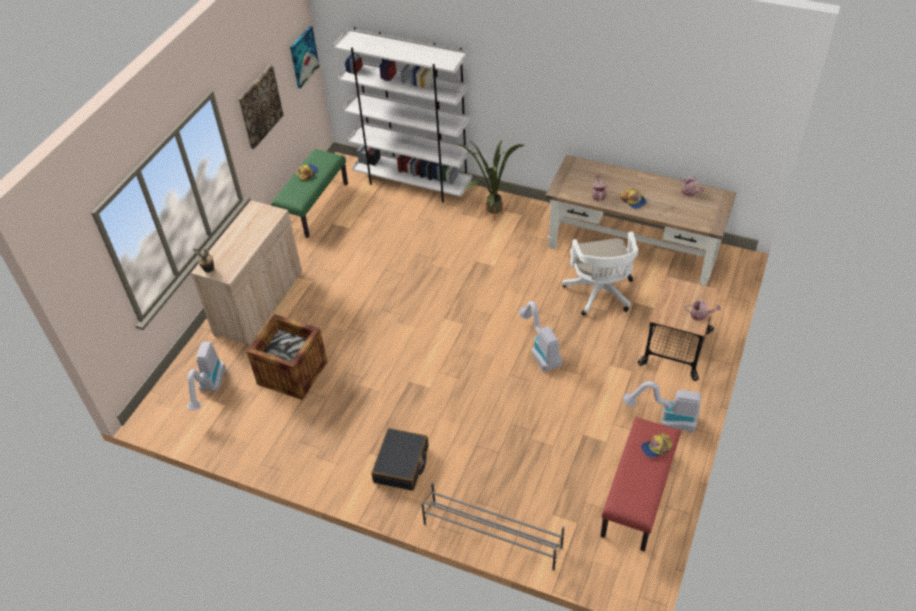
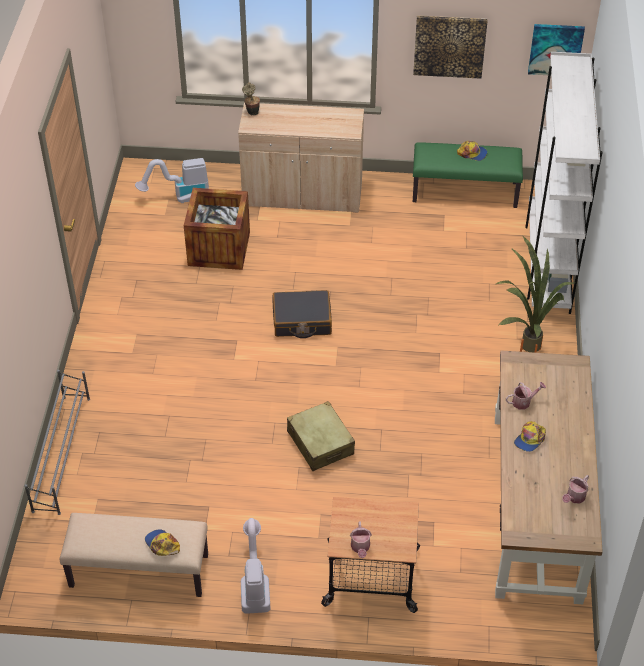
camera: 70 degrees right, 0 degrees up
black suitcase [371,428,428,491] -> black suitcase moved to [273,290,332,338]
vacuum cleaner [519,301,562,371] -> beige suitcase [287,401,355,471]
white office chair [562,232,639,315] -> none
red bench [601,417,681,551] -> beige bench [60,513,208,597]

